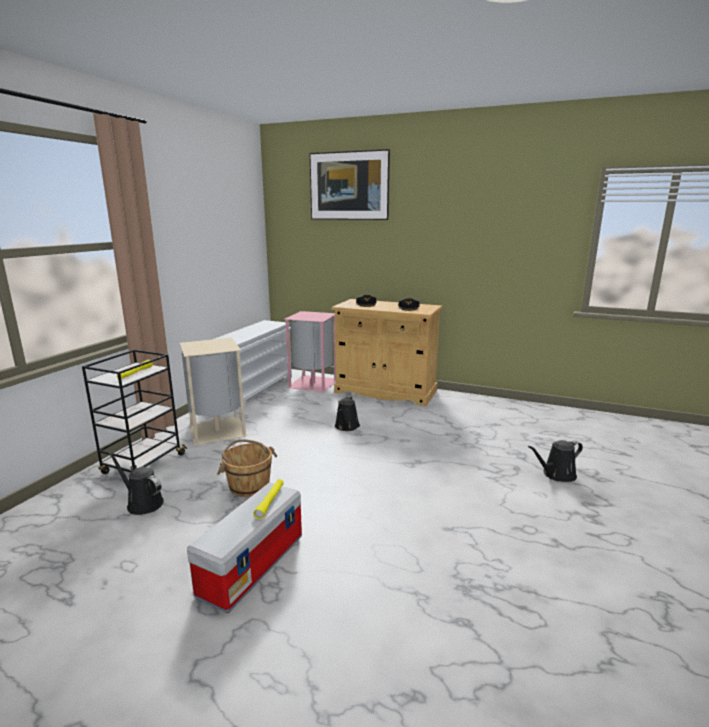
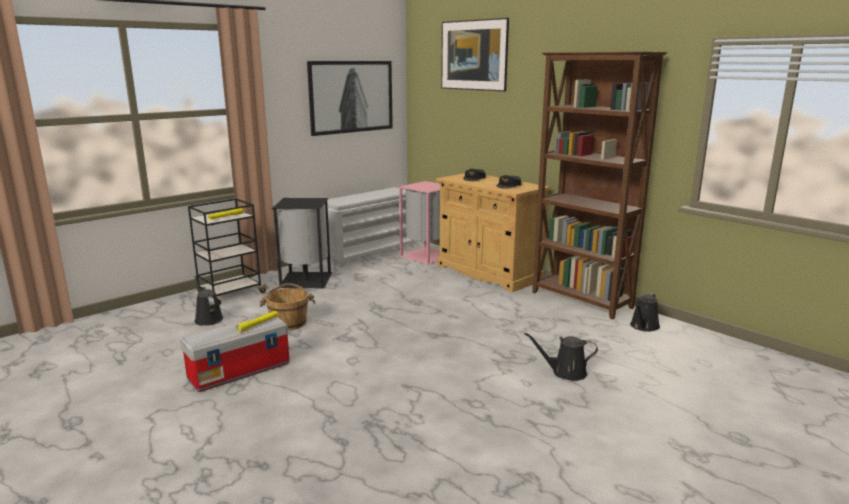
camera: 25 degrees right, 0 degrees up
beige trash can [180,338,248,445] -> black trash can [272,198,332,288]
black watering can [335,396,360,431] -> black watering can moved to [630,293,660,332]
none -> picture [307,61,393,136]
none -> brown bookcase [532,52,667,320]

